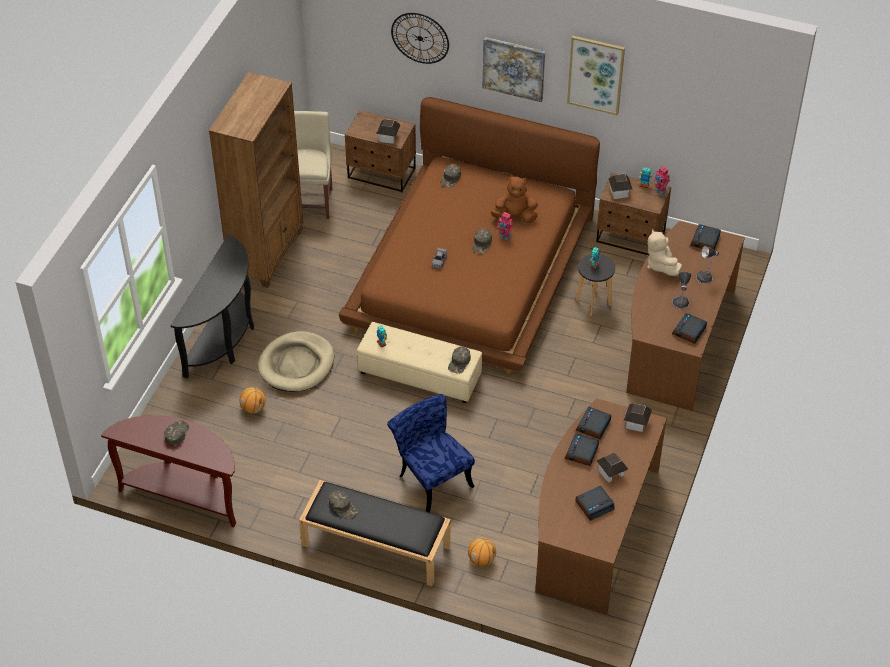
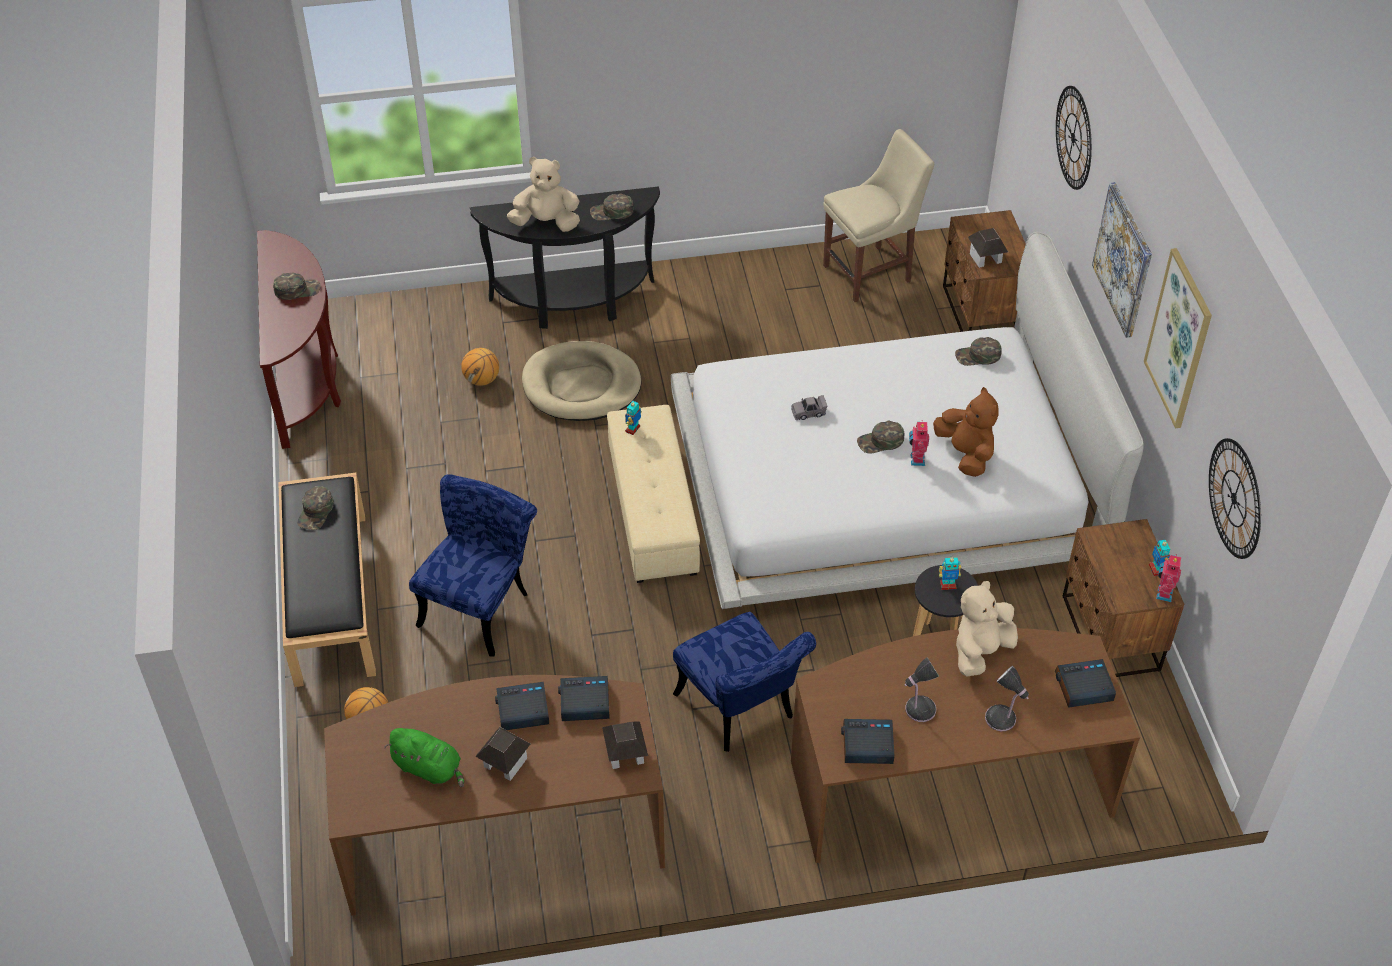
camera: 60 degrees right, 0 degrees up
brown bookcase [209,72,303,288] -> none
brown bed [339,97,600,374] -> white bed [671,232,1144,609]
green cap [448,346,471,374] -> green cap moved to [590,193,634,221]
alarm clock [576,485,615,521] -> green plush toy [384,728,464,787]
toy house [608,174,632,199] -> none
none -> beige plush toy [507,157,580,232]
none -> blue chair [673,612,816,752]
none -> wall clock [1209,438,1261,559]

